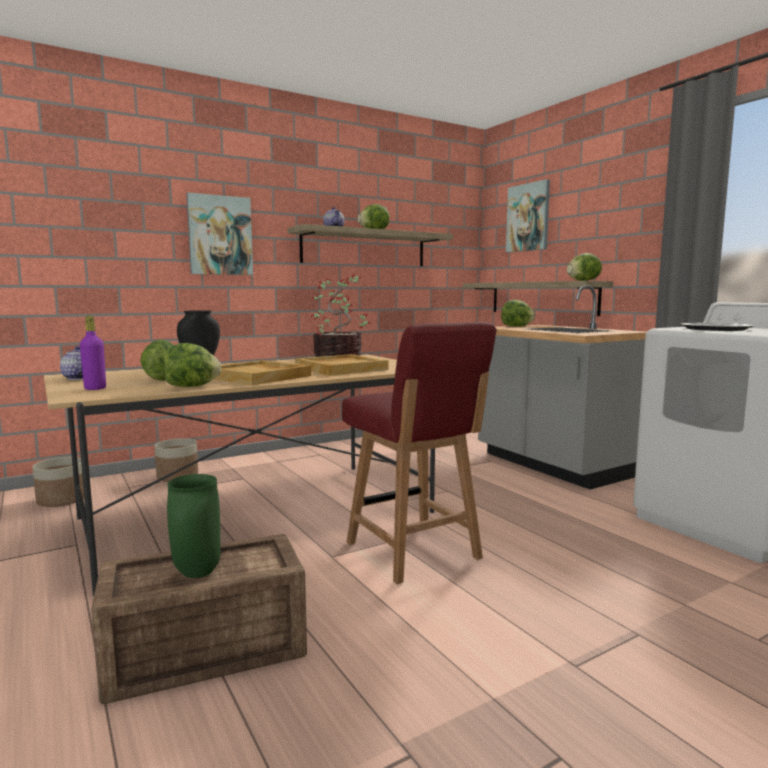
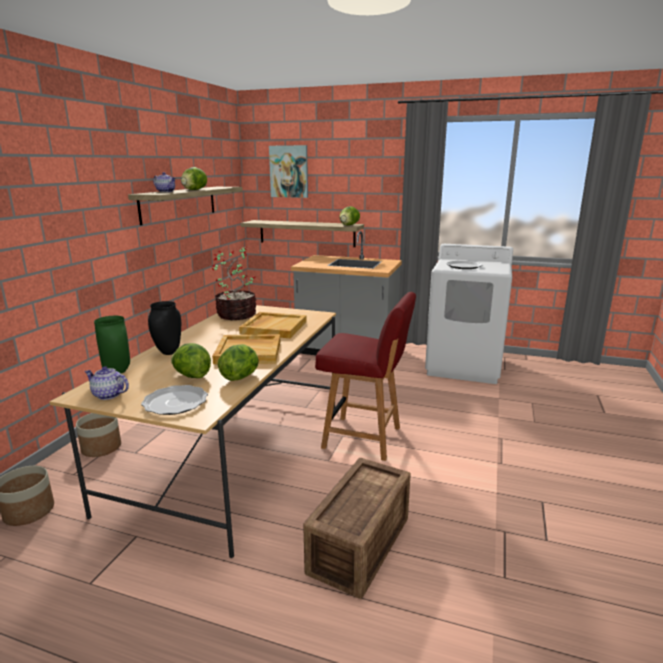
camera: 40 degrees left, 10 degrees up
purple bottle [80,316,106,390] -> plate [141,385,208,415]
green vase [167,474,220,578] -> green vase moved to [94,316,130,373]
picture [187,192,253,275] -> none
lettuce [501,300,535,327] -> none

